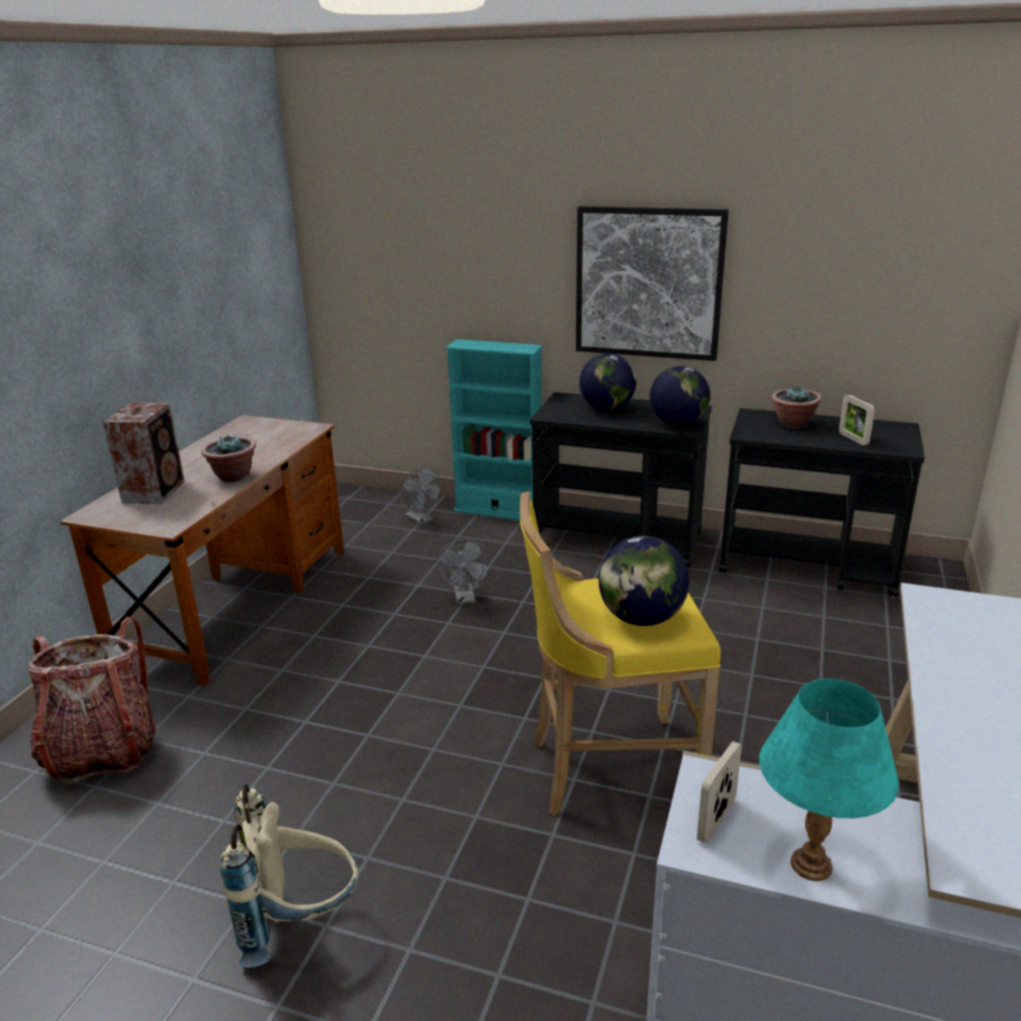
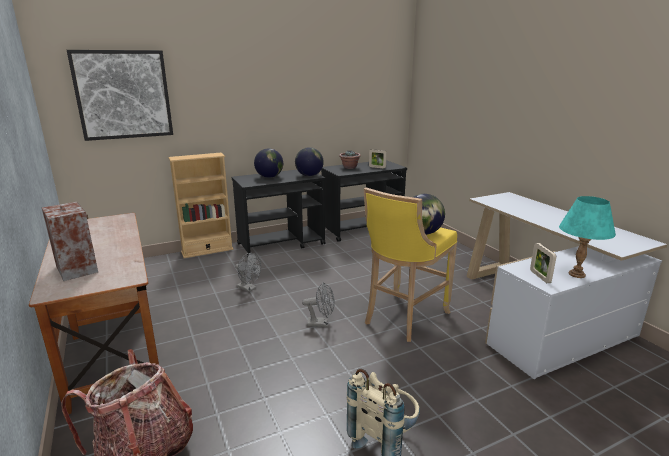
camera: 45 degrees left, 5 degrees down
potted plant [201,434,256,482] -> none
grey fan [403,466,441,525] -> grey fan moved to [302,282,335,327]
turquoise bookcase [445,339,543,520] -> beige bookcase [168,153,234,258]
picture [576,206,729,361] -> picture moved to [67,50,173,141]

